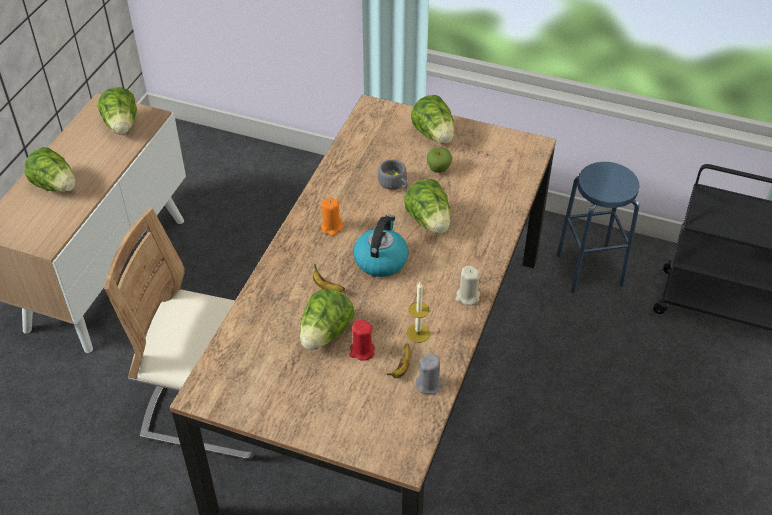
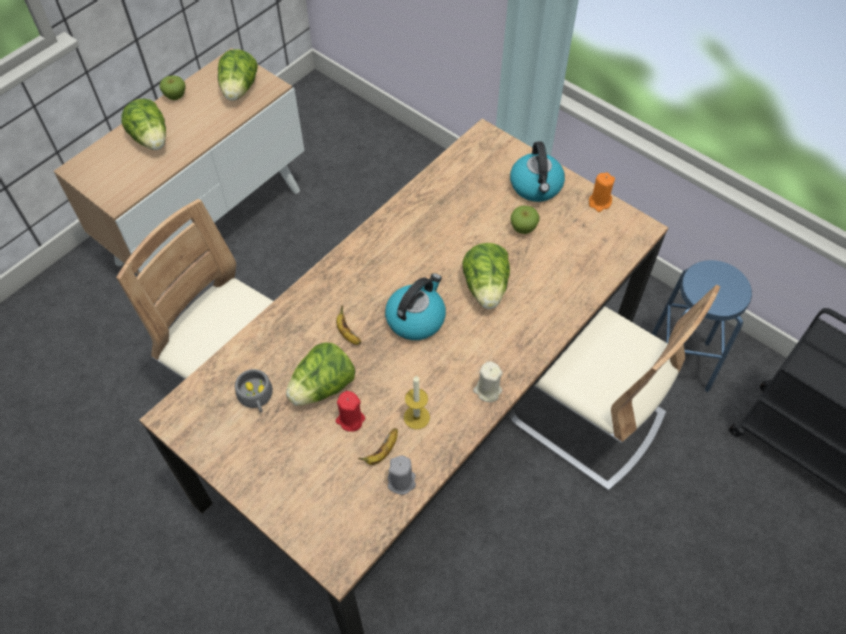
camera: 20 degrees right, 10 degrees up
orange candle [321,197,343,236] -> orange candle moved to [589,173,615,212]
grey cup [378,159,408,190] -> grey cup moved to [235,369,273,413]
lettuce [411,95,454,144] -> kettle [510,141,565,202]
none -> apple [159,75,185,100]
none -> beige chair [508,285,720,490]

